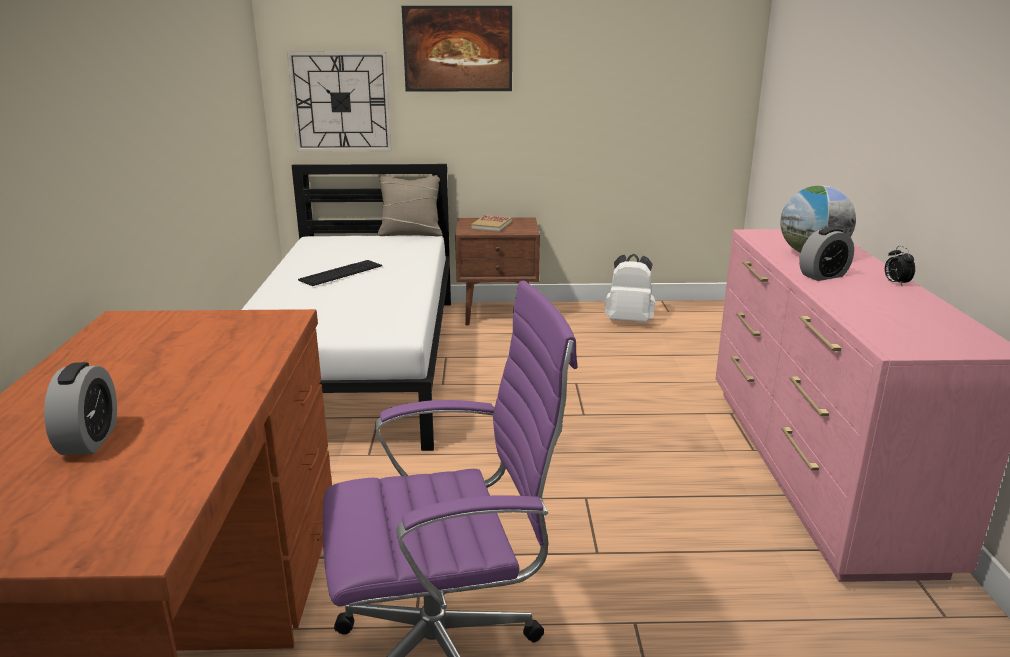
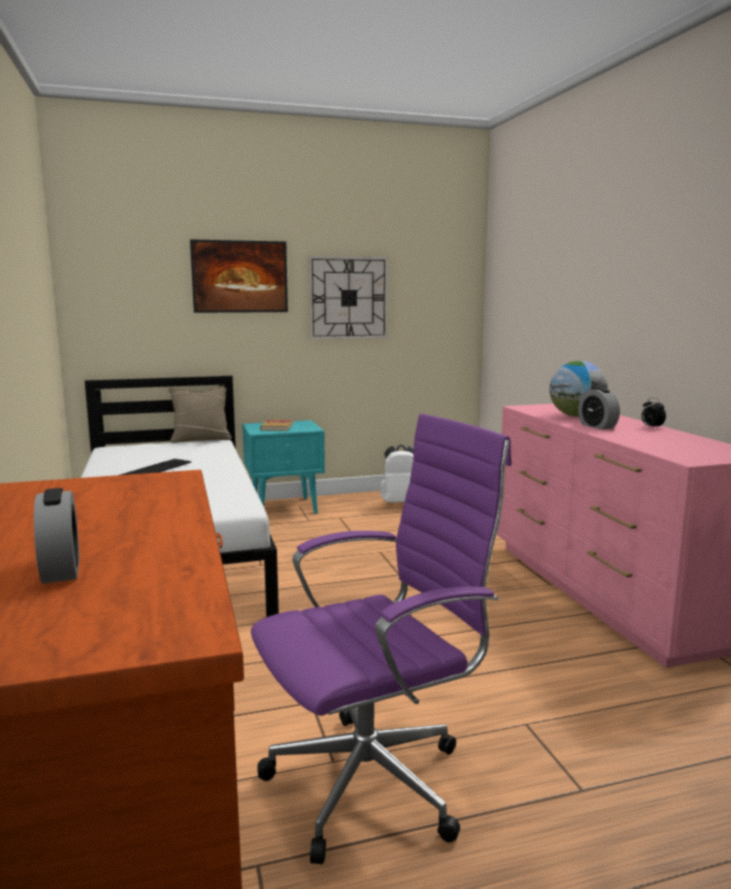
camera: 15 degrees left, 10 degrees down
wall clock [287,51,392,152] -> wall clock moved to [308,256,388,340]
brown nightstand [455,217,540,325] -> turquoise nightstand [242,420,325,513]
alarm clock [799,227,854,281] -> alarm clock turned 105 degrees clockwise [578,387,620,430]

